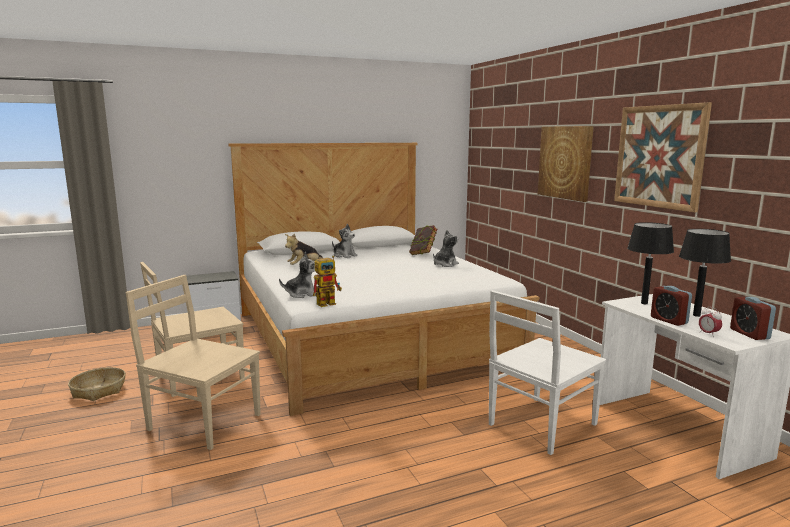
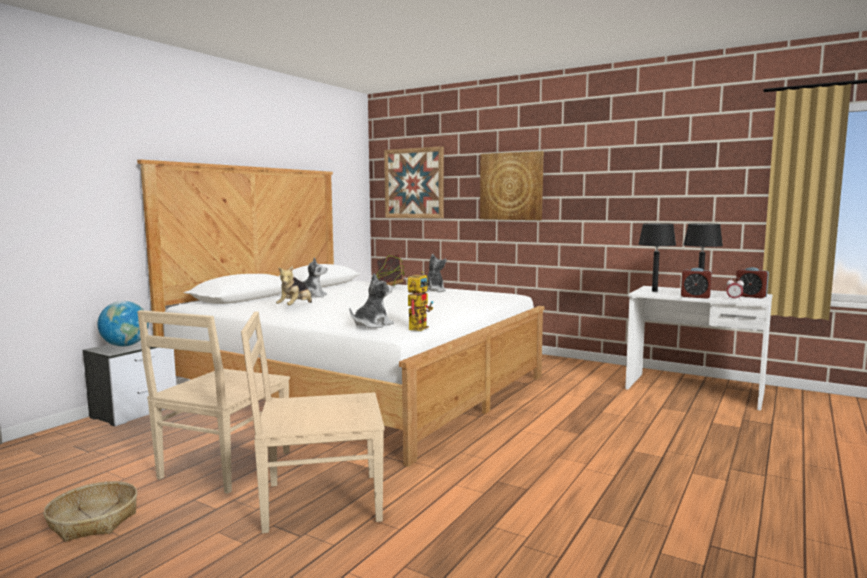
camera: 35 degrees left, 5 degrees down
white chair [489,290,607,455] -> none
picture [614,102,712,212] -> picture moved to [384,146,444,218]
none -> globe [98,301,149,346]

